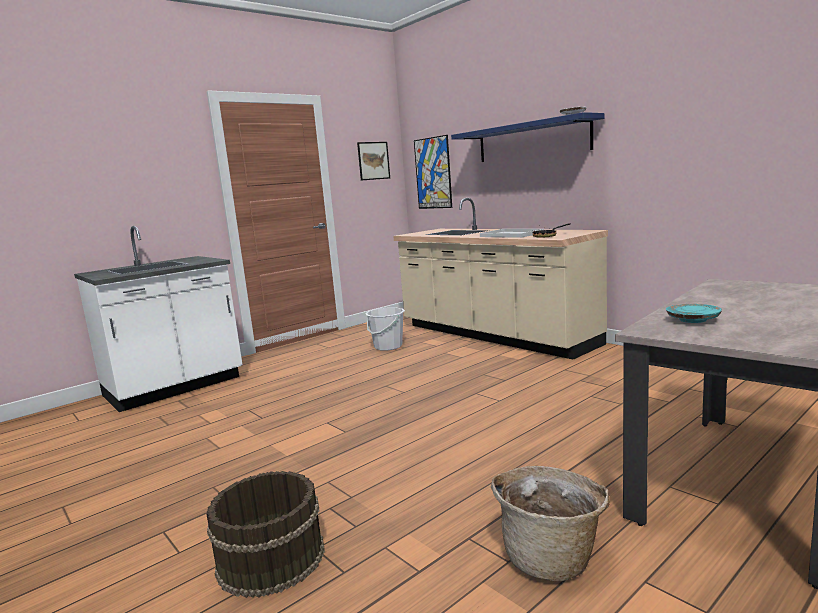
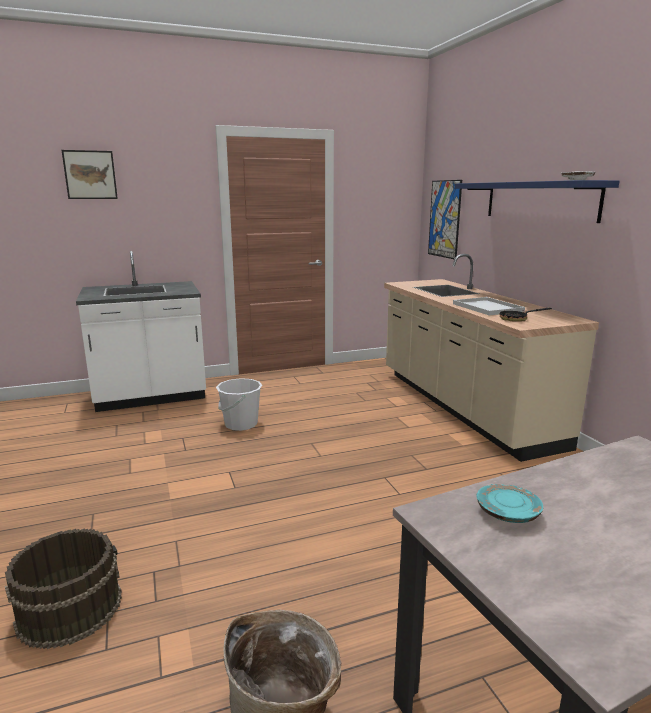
camera: 20 degrees right, 5 degrees up
picture [357,142,390,180] -> picture moved to [61,150,118,199]
white bucket [365,308,405,351] -> white bucket moved to [216,378,262,431]

